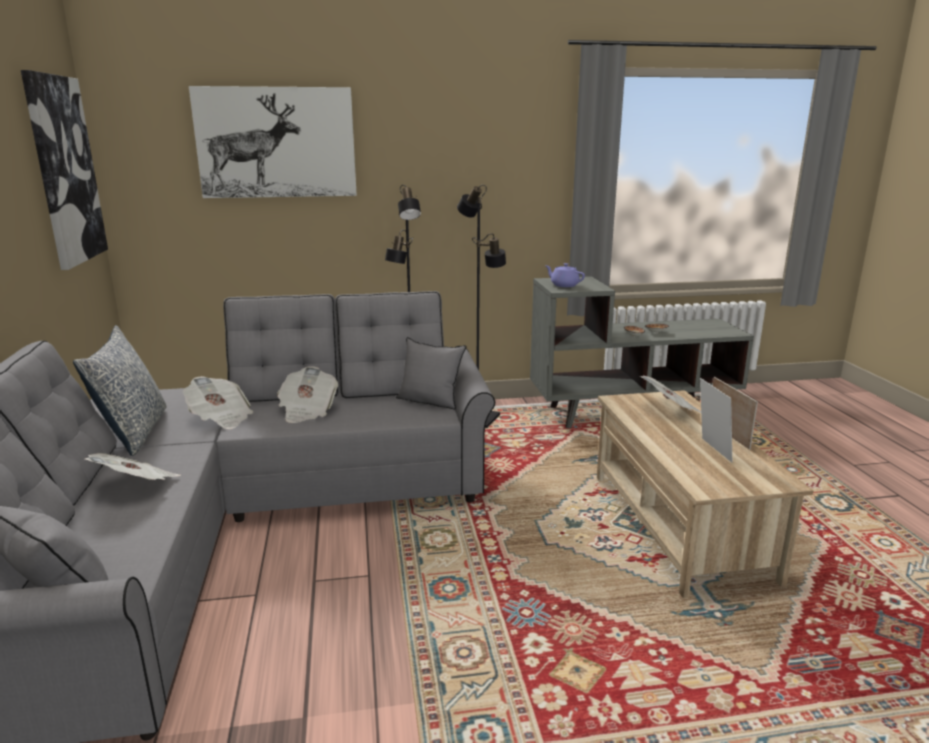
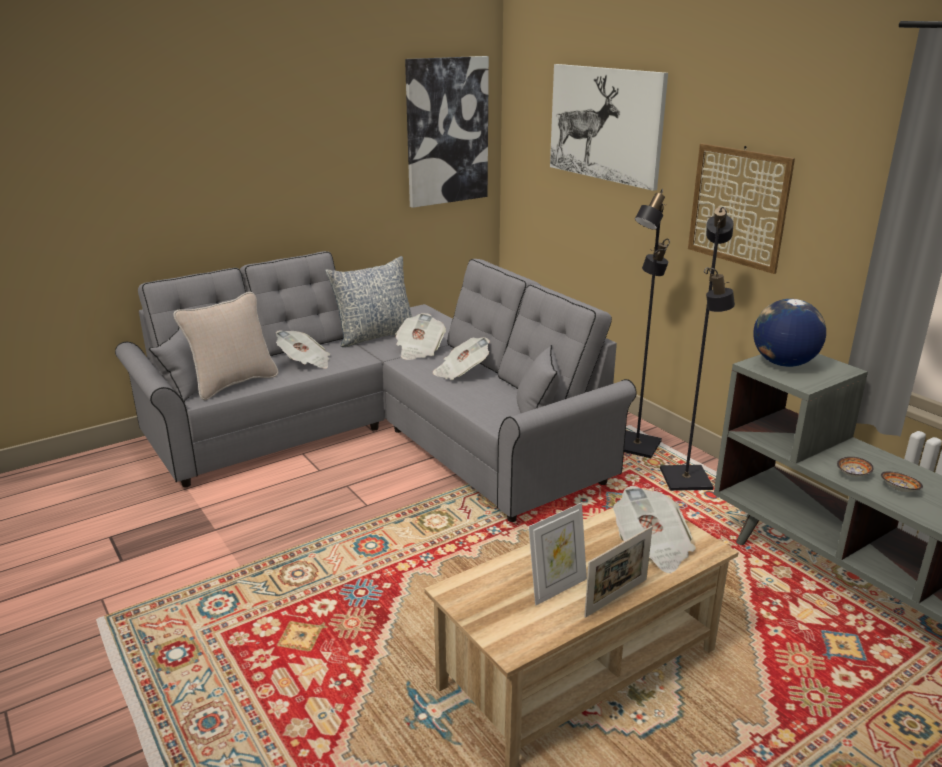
camera: 65 degrees right, 5 degrees up
purple teapot [545,263,585,287] -> globe [753,299,826,367]
none -> beige pillow [173,292,278,400]
none -> picture [688,143,795,274]

